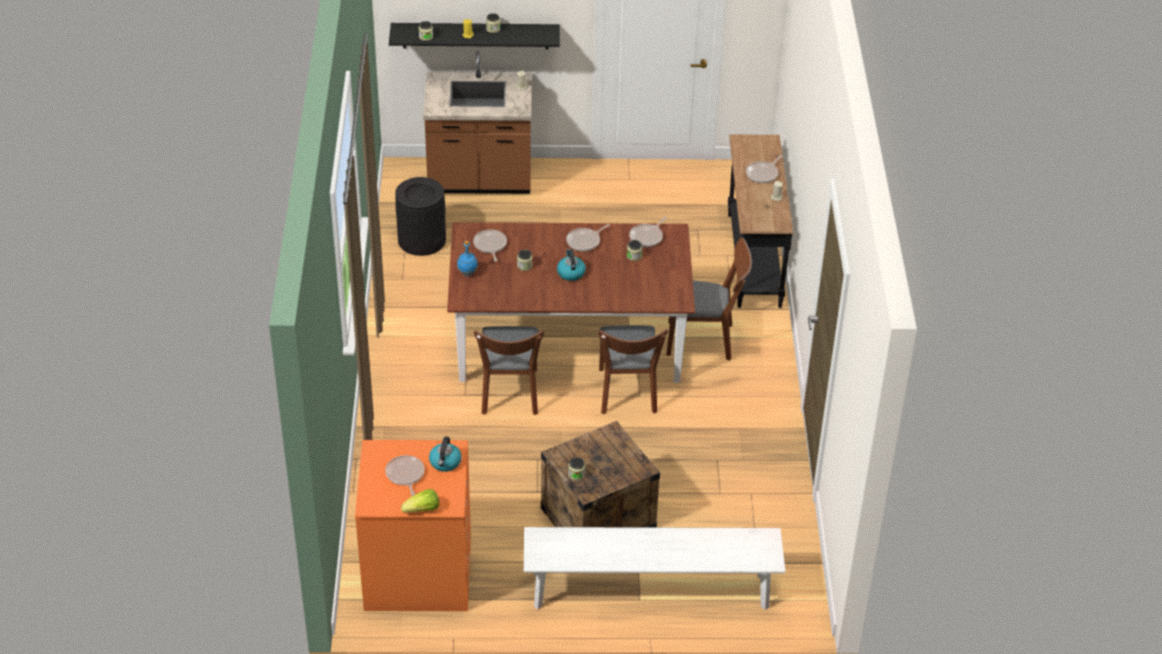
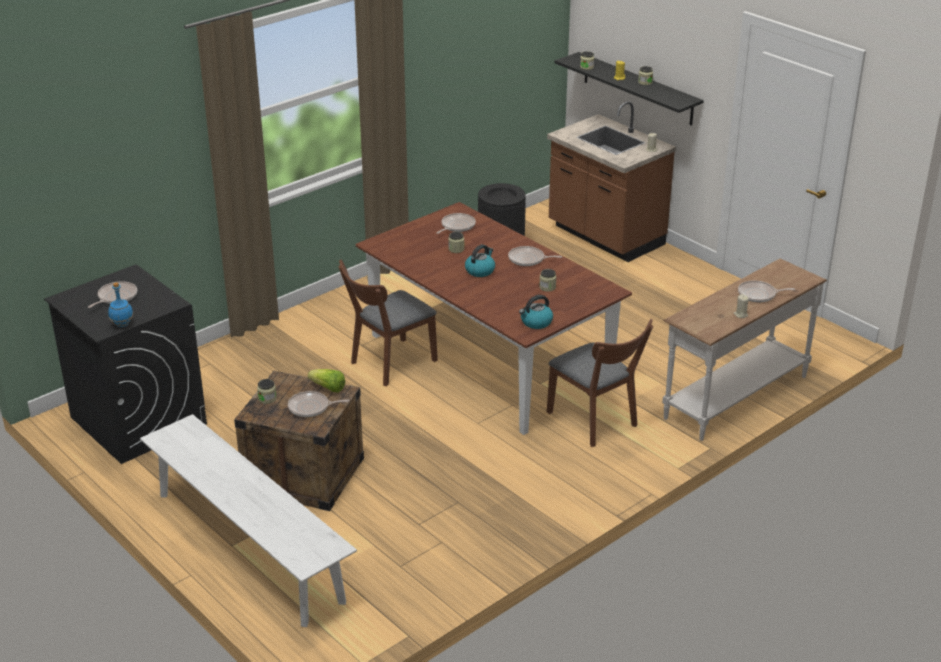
camera: 50 degrees right, 10 degrees down
orange washing machine [355,440,471,611] -> black washing machine [44,264,207,464]
lettuce [401,489,439,513] -> lettuce moved to [308,369,345,393]
kettle [429,436,462,472] -> kettle moved to [519,295,553,329]
blue bottle [457,241,478,276] -> blue bottle moved to [108,282,133,327]
brown chair [598,325,668,414] -> none
frying pan [629,217,667,247] -> frying pan moved to [288,391,349,417]
black console table [728,134,793,308] -> white console table [662,258,827,441]

